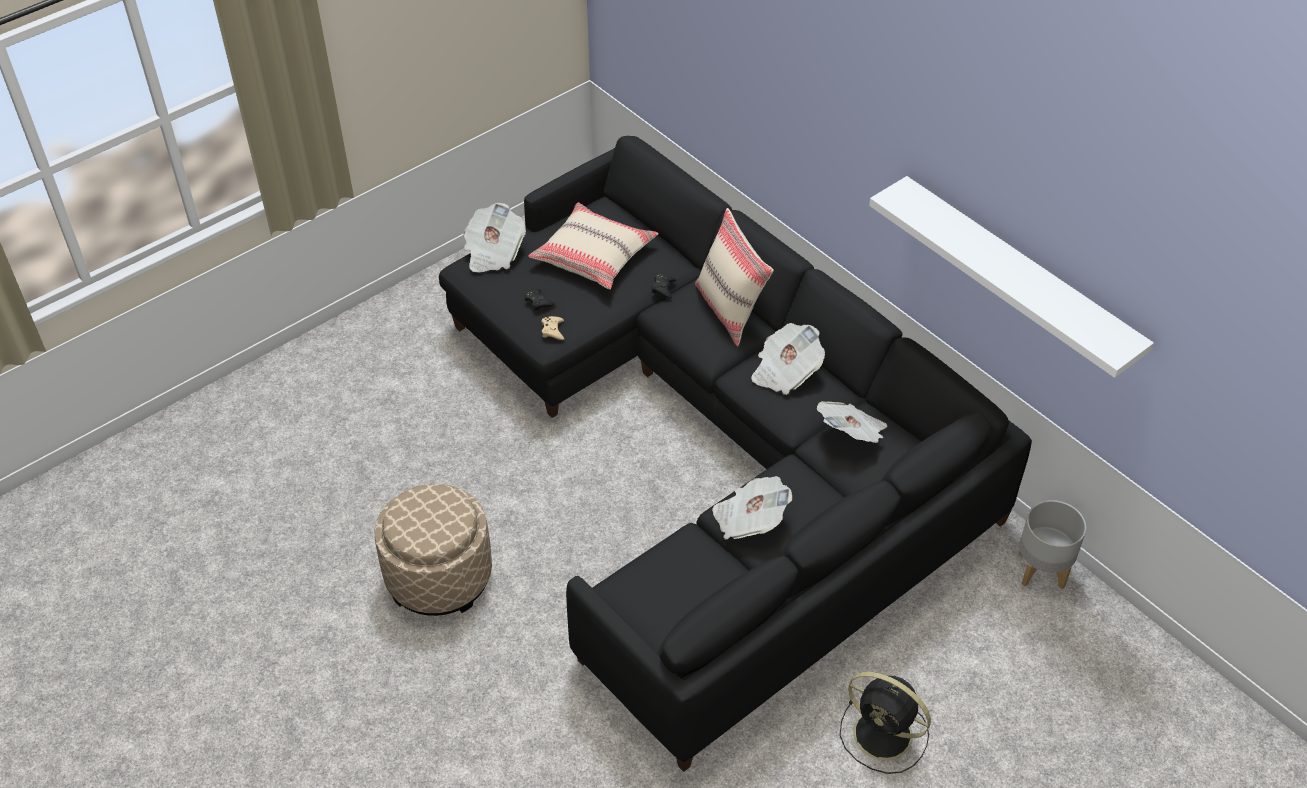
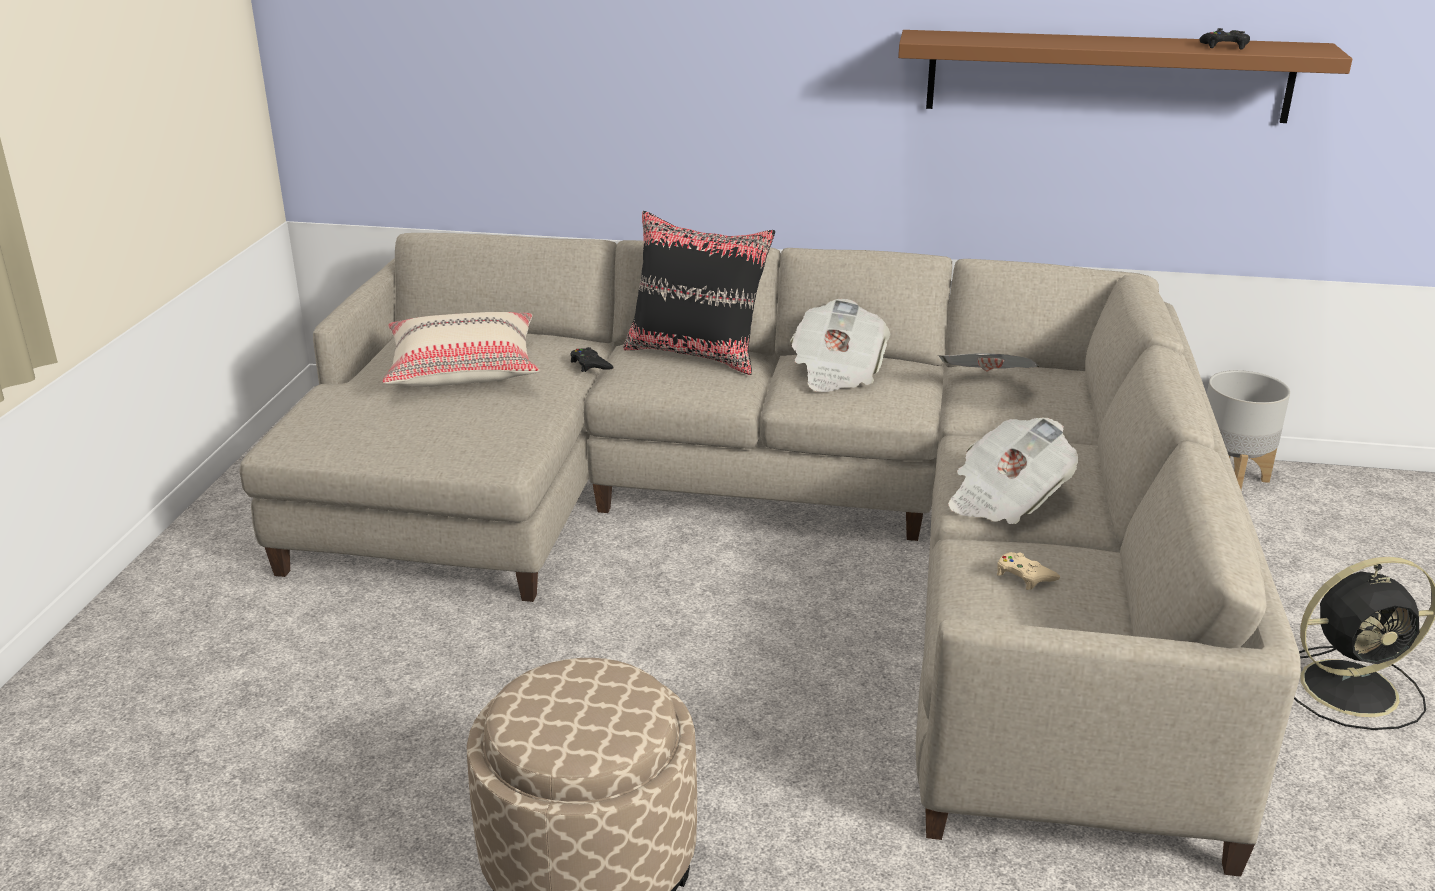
camera: 40 degrees left, 20 degrees down
black sofa [439,136,1032,772] -> beige sofa [239,233,1301,877]
newspaper [463,203,526,272] -> none
black game controller [525,288,555,311] -> black game controller moved to [1200,28,1250,49]
beige game controller [542,316,564,340] -> beige game controller moved to [997,552,1060,590]
beige pillow [695,208,774,346] -> black pillow [623,211,775,375]
white shelf [869,176,1154,378] -> brown shelf [898,30,1352,123]

